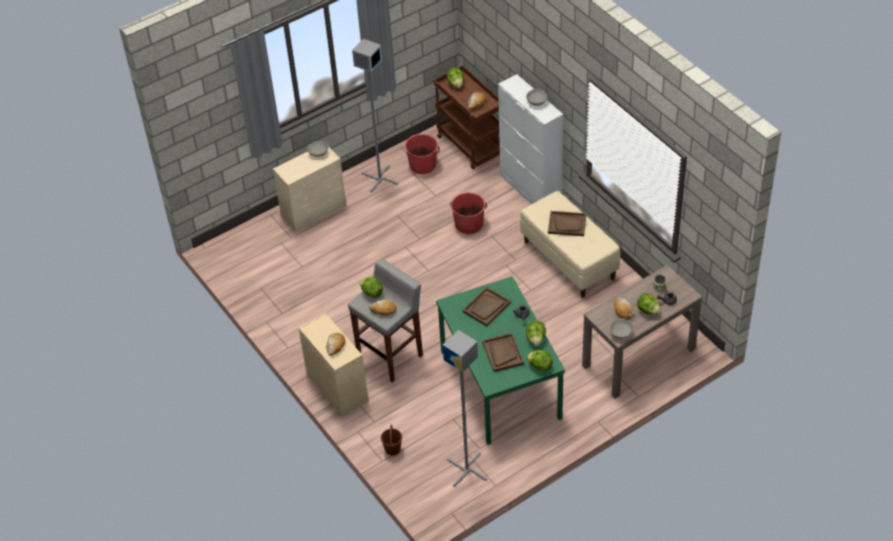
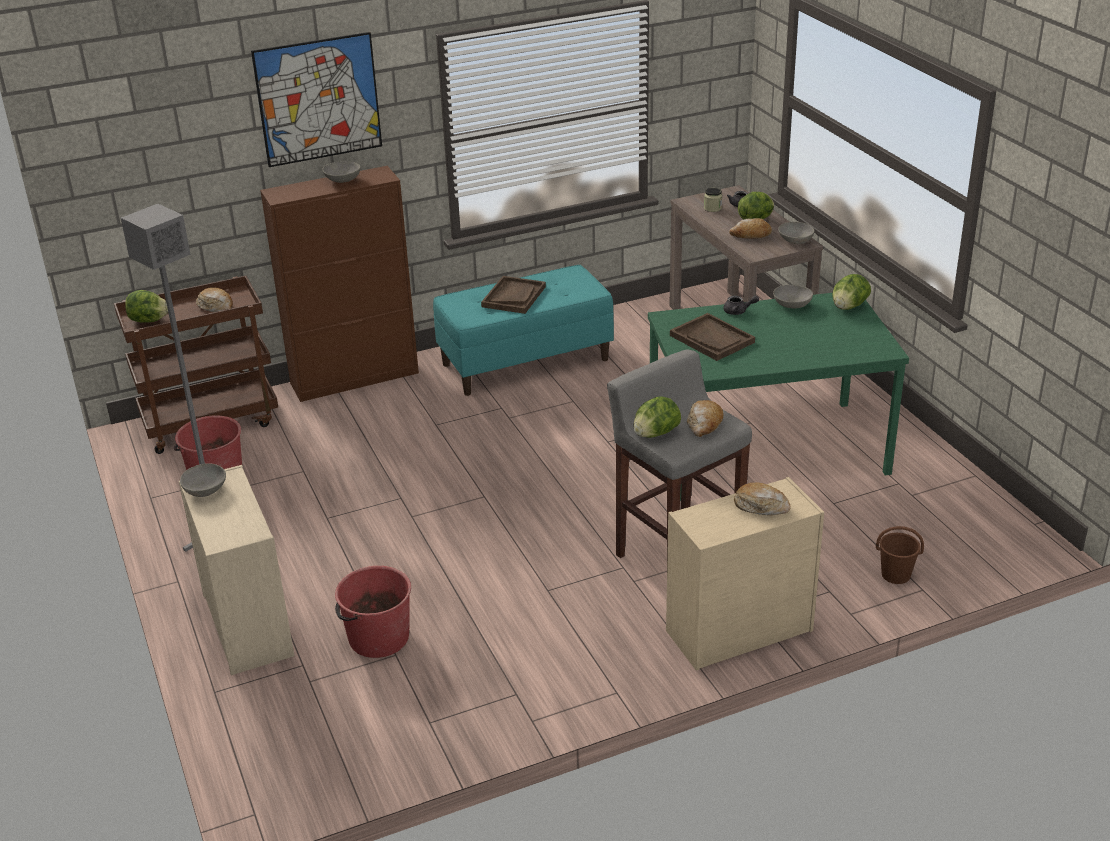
camera: 80 degrees left, 15 degrees down
grey floor lamp [443,330,487,487] -> none
red bucket [450,192,487,234] -> red bucket moved to [335,566,411,658]
brown tray [482,333,524,372] -> none
white cabinet [498,74,563,204] -> brown cabinet [260,166,419,402]
beige bench [520,191,620,298] -> turquoise bench [433,265,614,396]
lettuce [526,321,546,346] -> grey bowl [773,285,813,308]
none -> picture [251,32,382,167]

